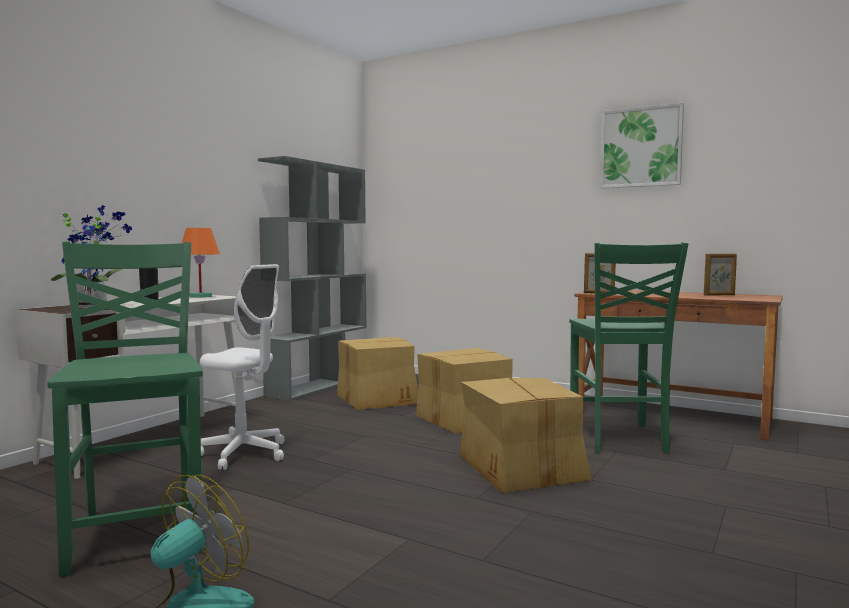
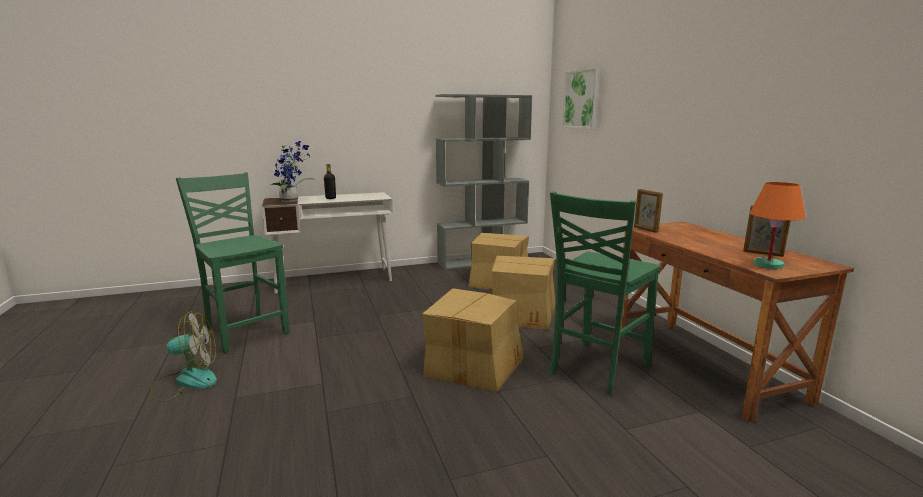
camera: 40 degrees right, 10 degrees up
green chair [47,242,203,577] -> green chair turned 60 degrees counterclockwise [176,172,290,353]
orange table lamp [182,228,220,298] -> orange table lamp moved to [750,182,806,269]
white office chair [200,264,284,470] -> none
picture [600,103,684,188] -> picture moved to [562,67,600,129]

